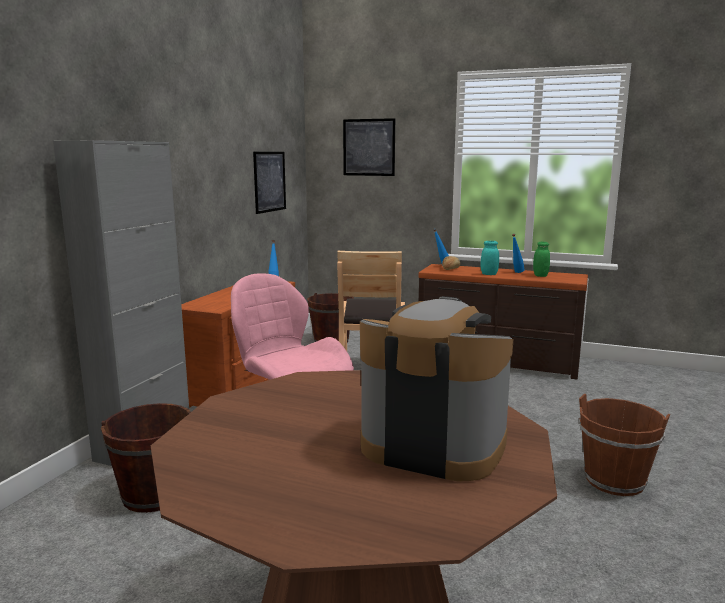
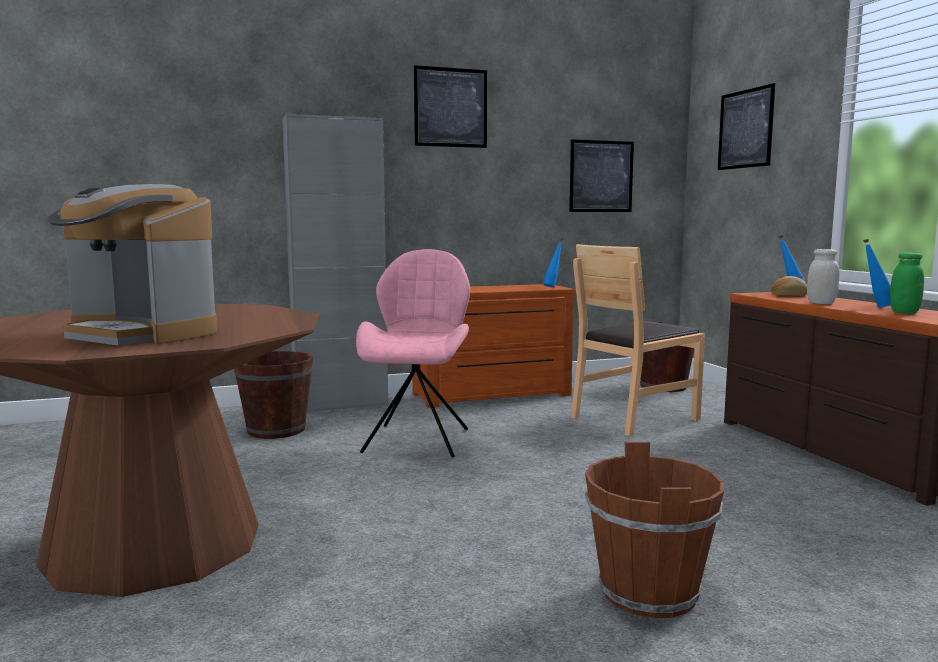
camera: 50 degrees right, 5 degrees down
coffee machine [360,296,513,482] -> coffee machine turned 135 degrees clockwise [48,184,217,345]
turquoise jar [481,241,499,275] -> white jar [807,249,840,304]
none -> picture [414,65,487,148]

